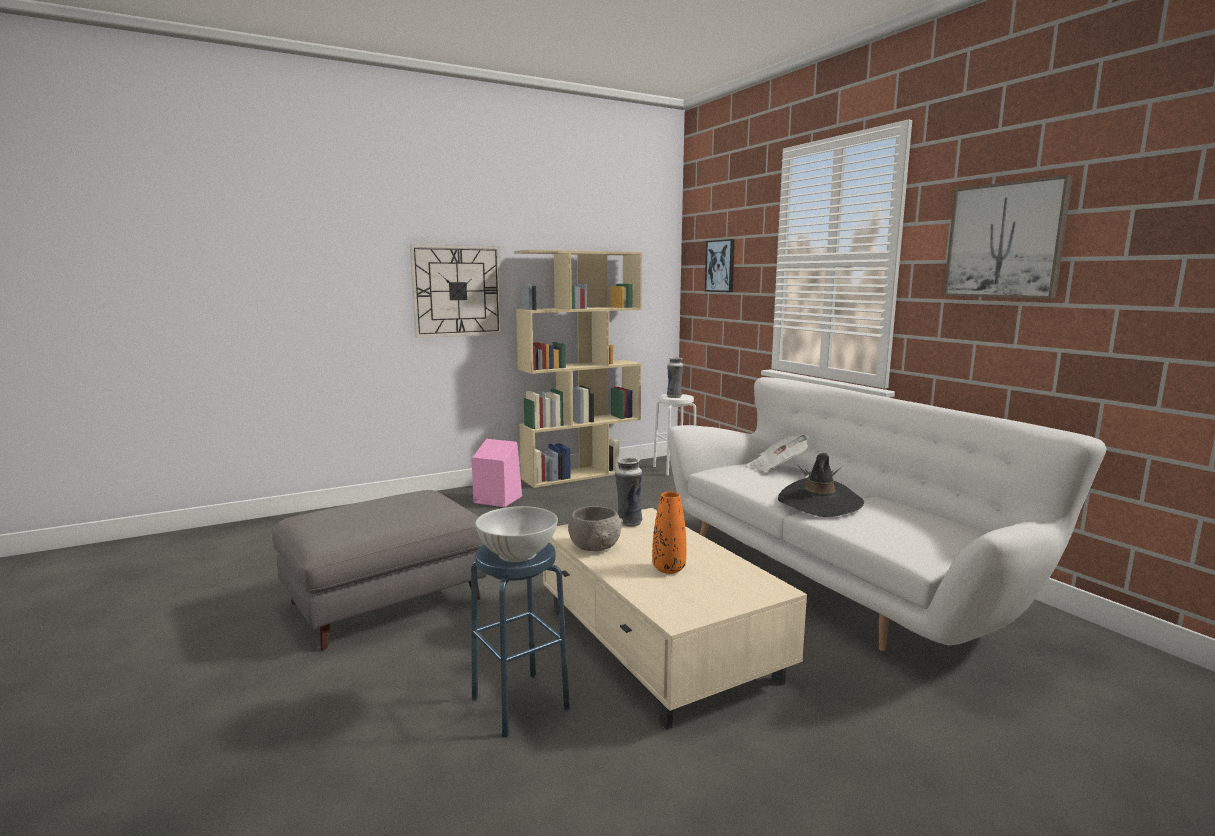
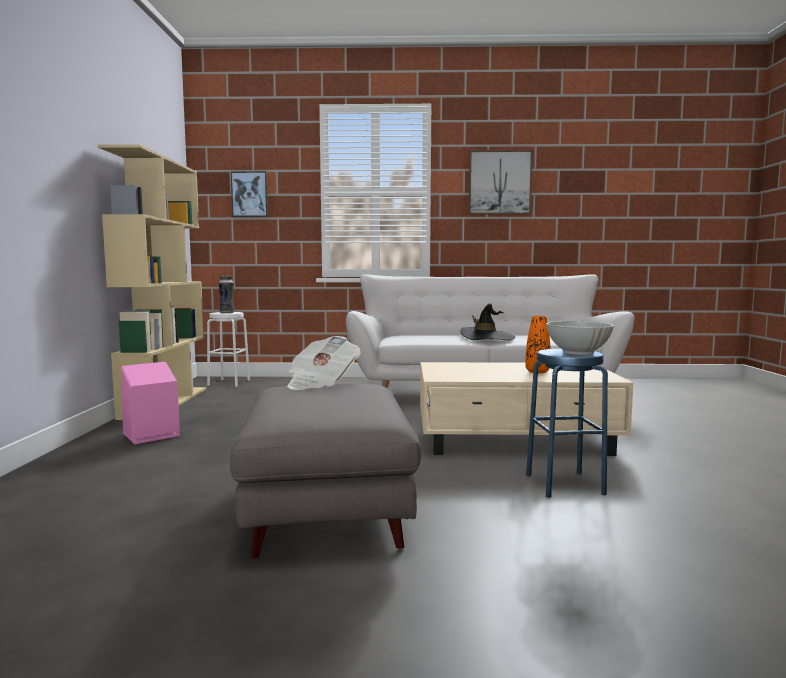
camera: 60 degrees left, 5 degrees down
wall clock [410,244,503,338] -> none
grey bowl [568,506,623,551] -> none
vase [615,457,642,527] -> none
newspaper [746,434,810,472] -> newspaper moved to [287,336,361,390]

